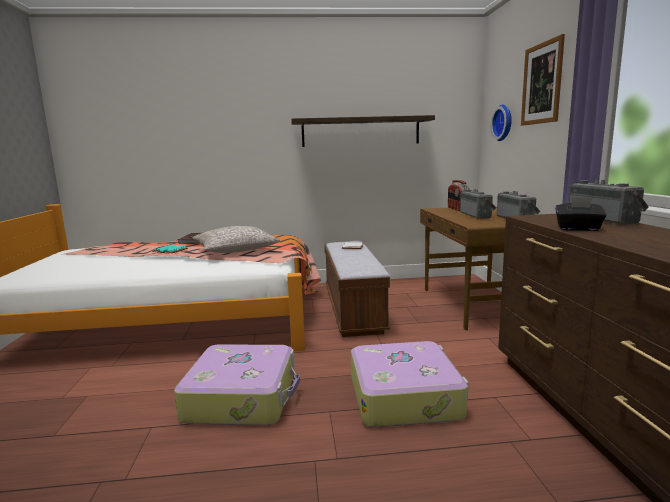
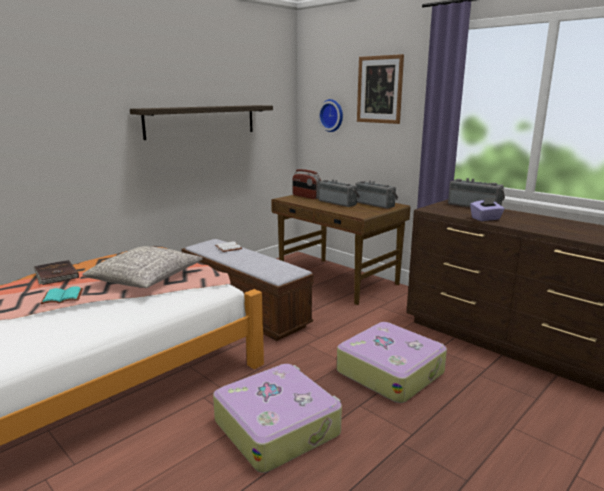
camera: 40 degrees left, 5 degrees up
black tissue box [555,197,606,231] -> purple tissue box [470,197,505,221]

